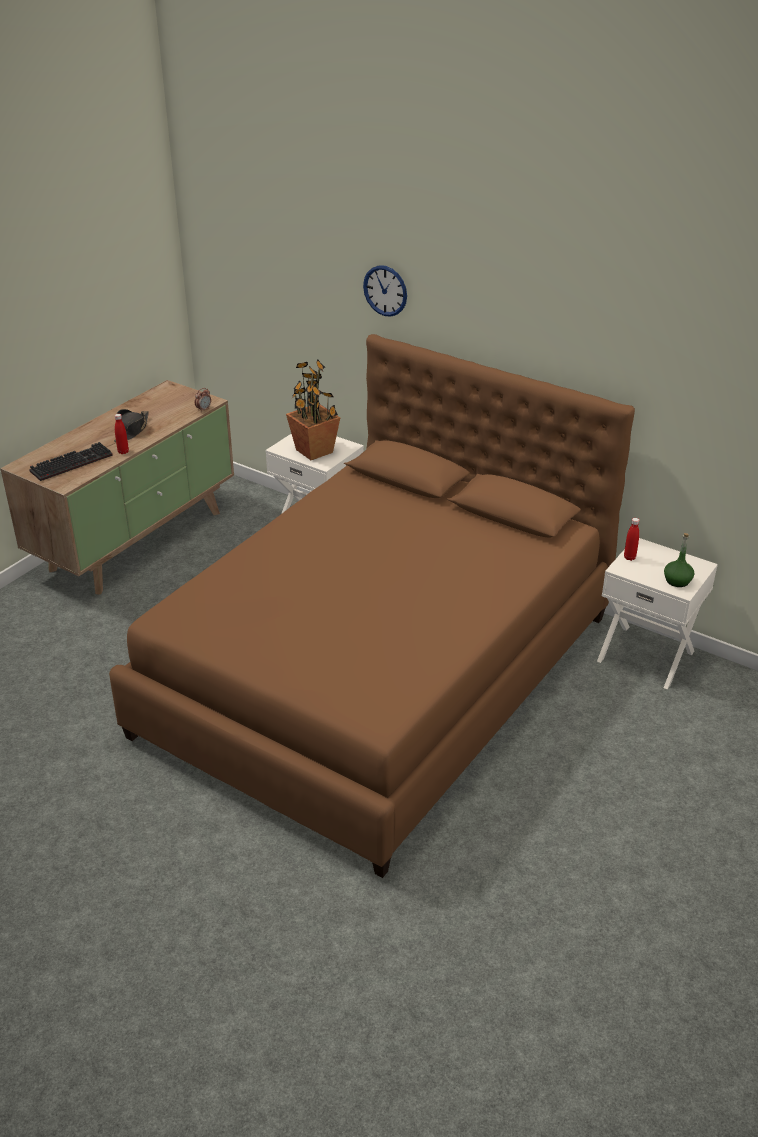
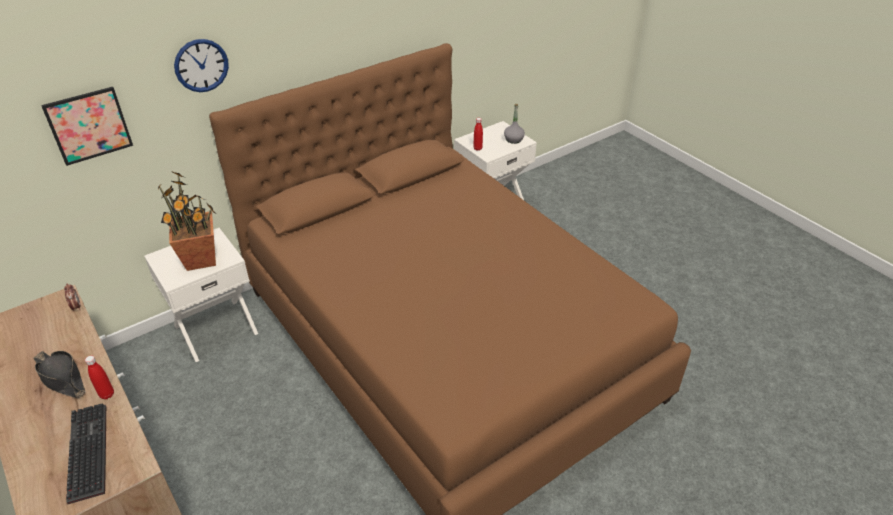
camera: 70 degrees left, 5 degrees up
green bottle [664,533,694,587] -> grey bottle [504,104,525,144]
none -> picture [41,87,133,166]

